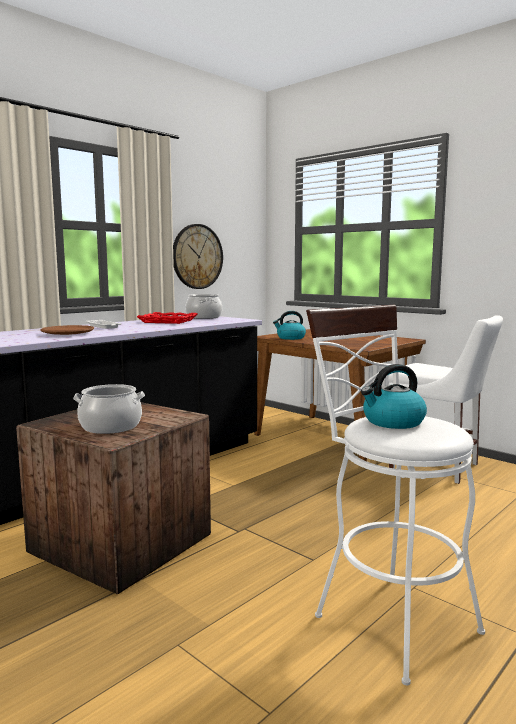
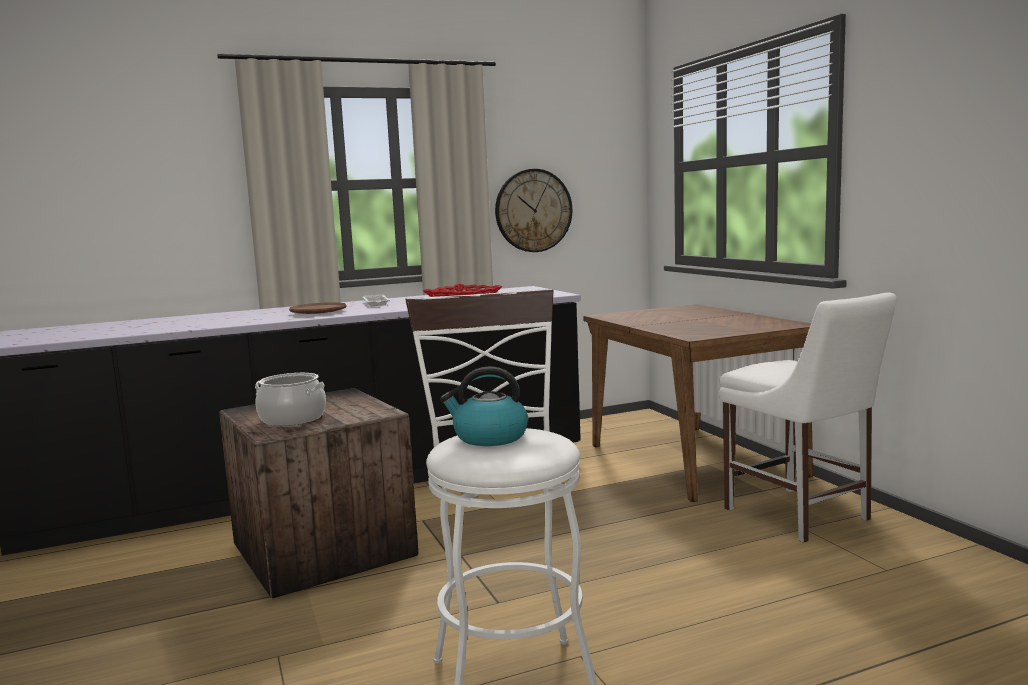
camera: 25 degrees right, 0 degrees up
cooking pot [185,294,222,319] -> none
kettle [273,311,306,340] -> none

